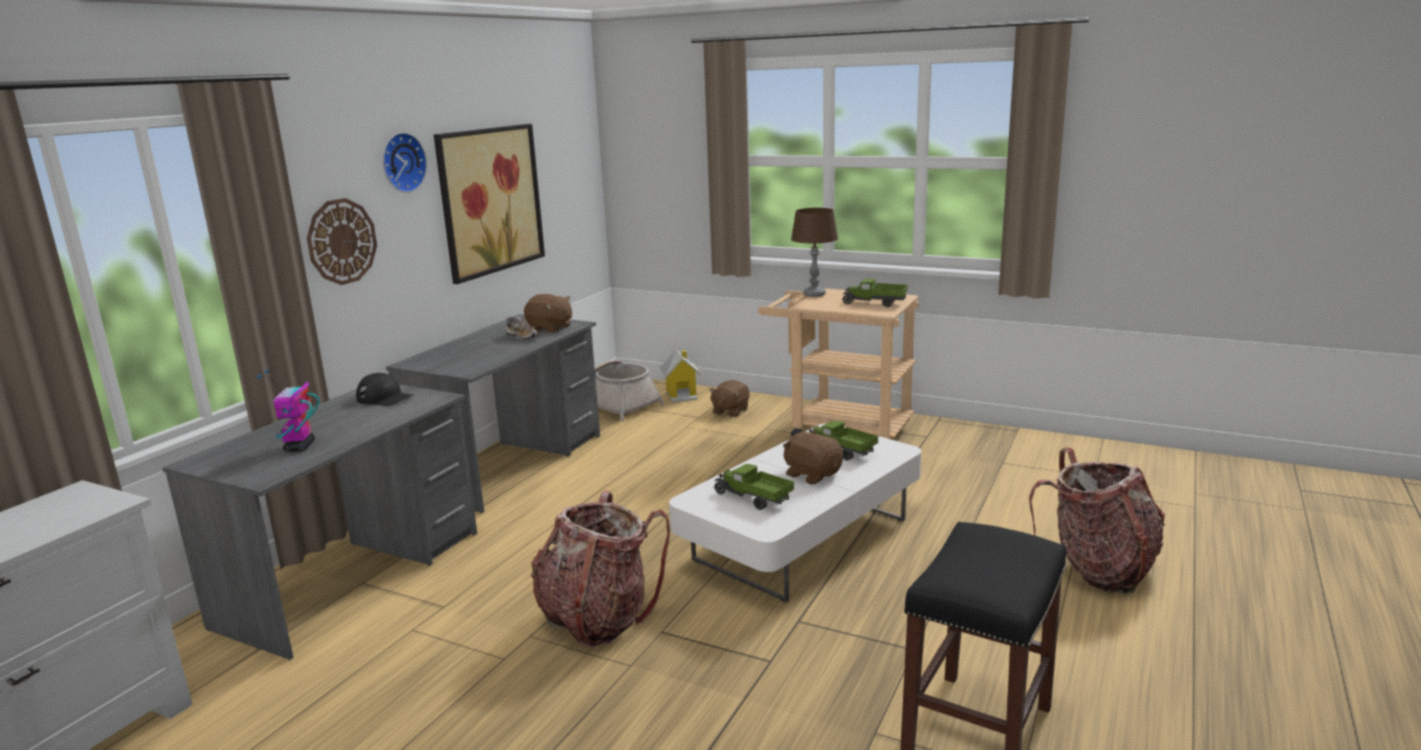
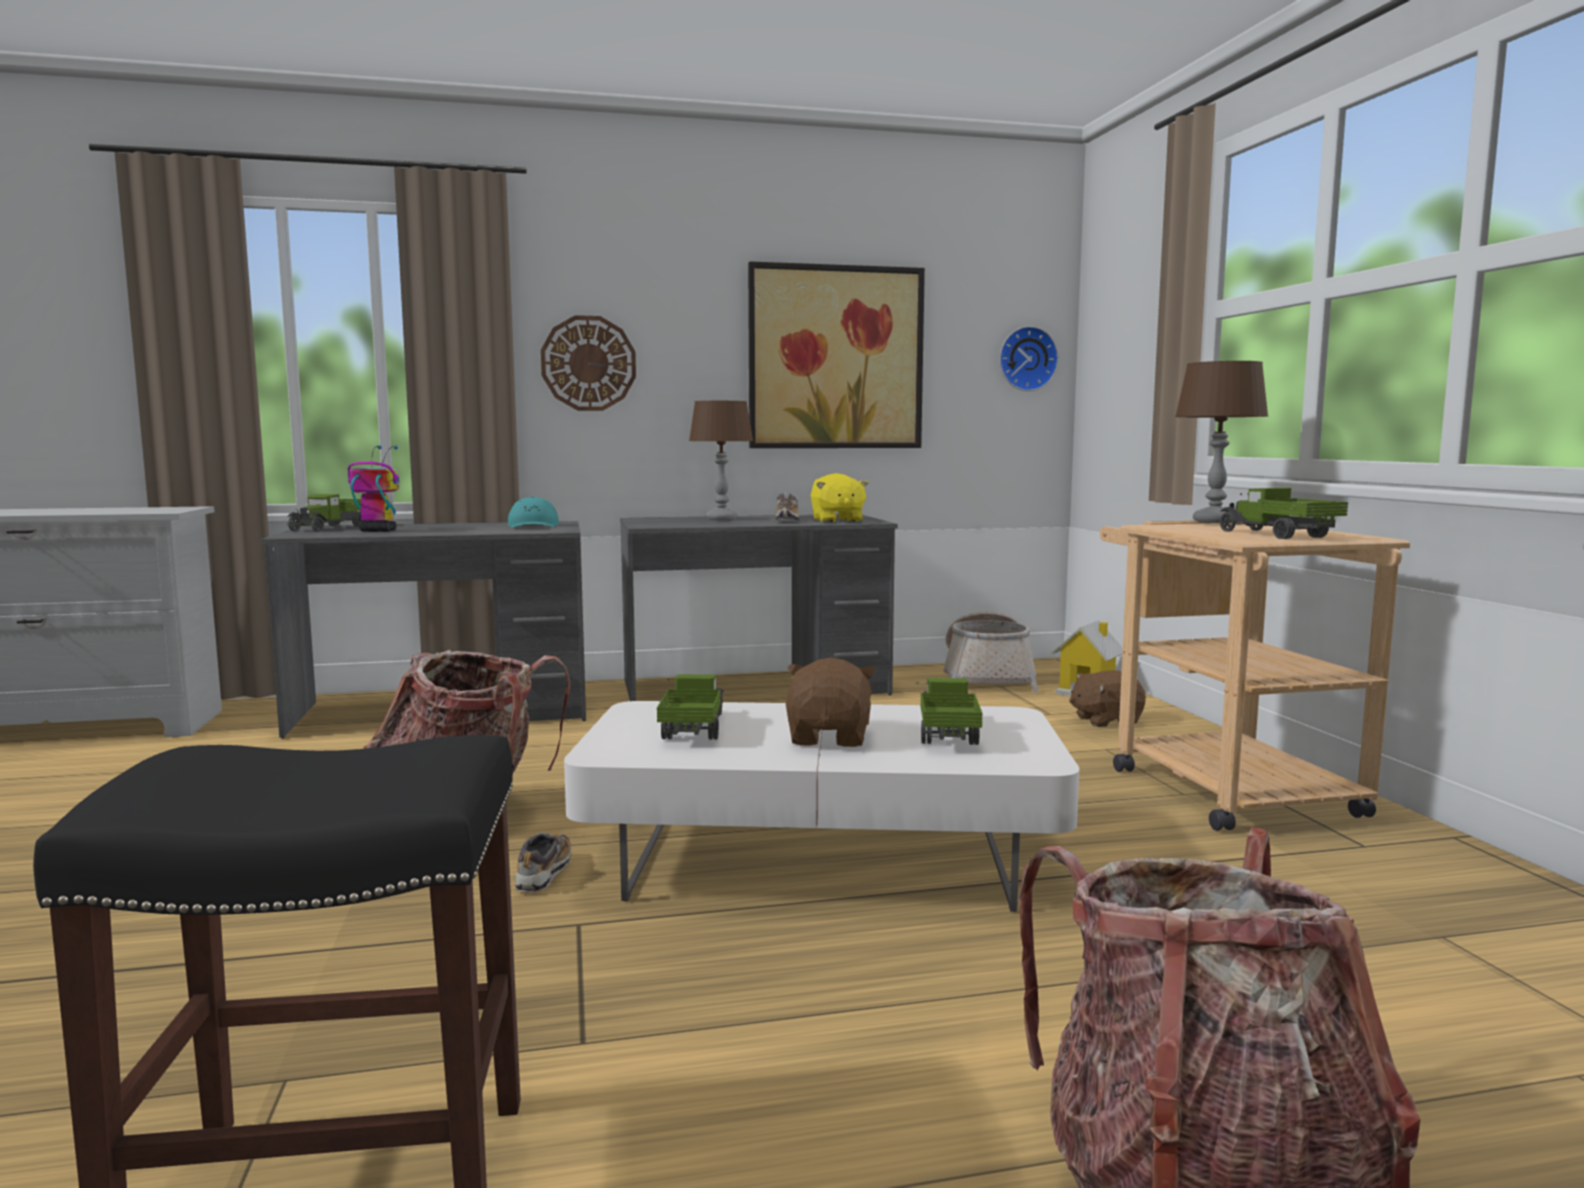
camera: 50 degrees right, 10 degrees down
toy robot [257,370,320,452] -> toy robot turned 45 degrees clockwise [348,445,399,532]
black cap [356,373,414,406] -> turquoise cap [508,497,559,528]
wall clock [383,132,427,193] -> wall clock moved to [999,326,1059,391]
brown plush toy [524,294,572,333] -> yellow plush toy [811,473,869,523]
none -> toy truck [287,494,365,532]
none -> shoe [516,832,571,893]
none -> brown table lamp [689,401,753,520]

